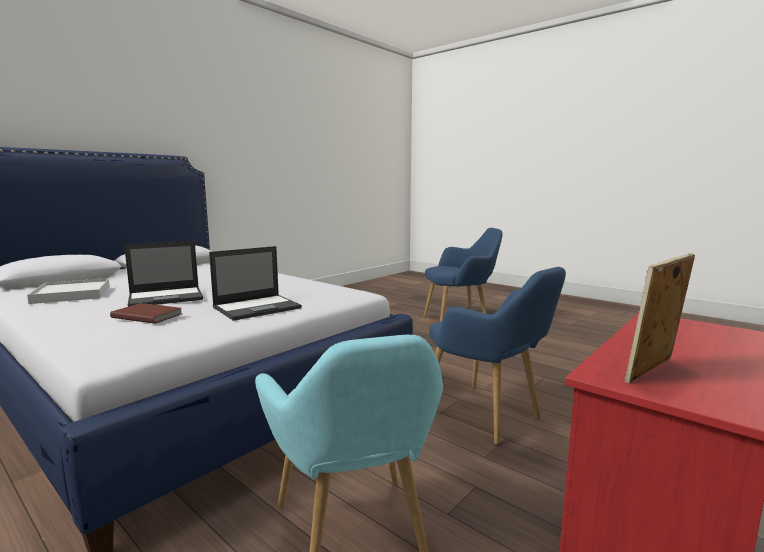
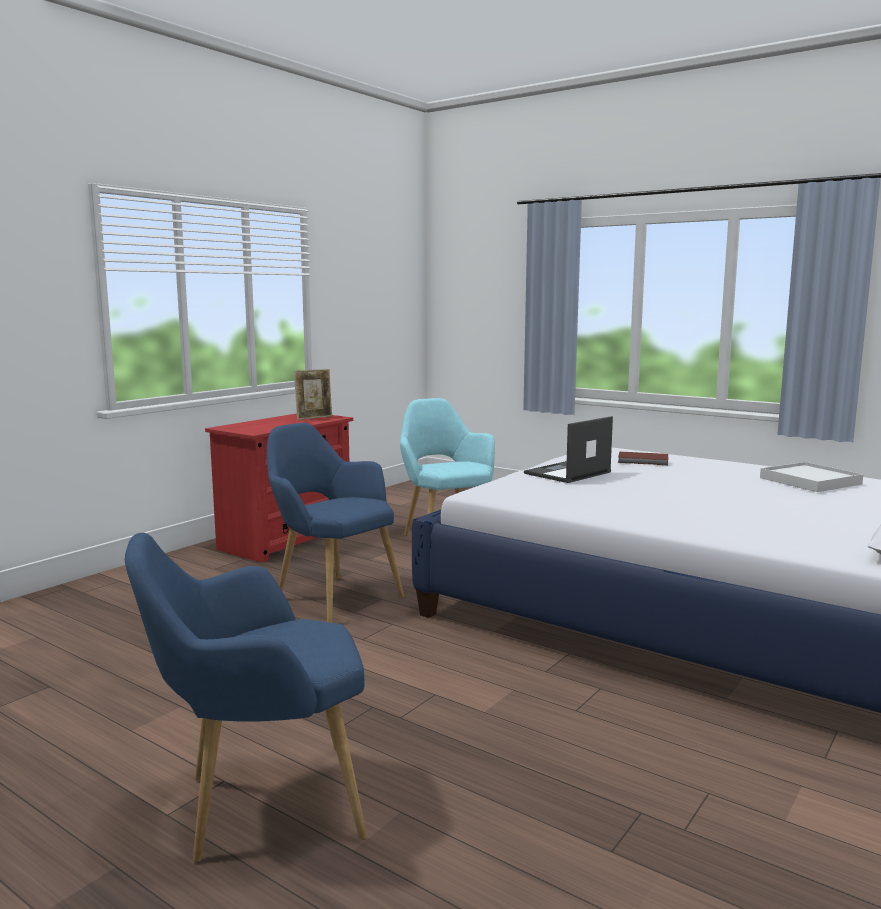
camera: 175 degrees right, 0 degrees up
laptop [124,241,203,307] -> none

